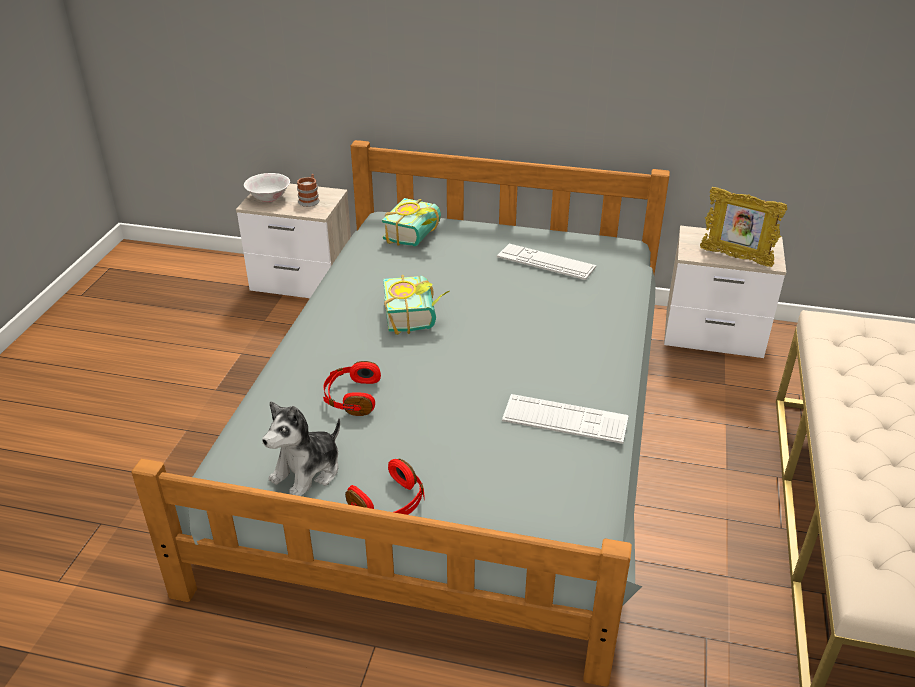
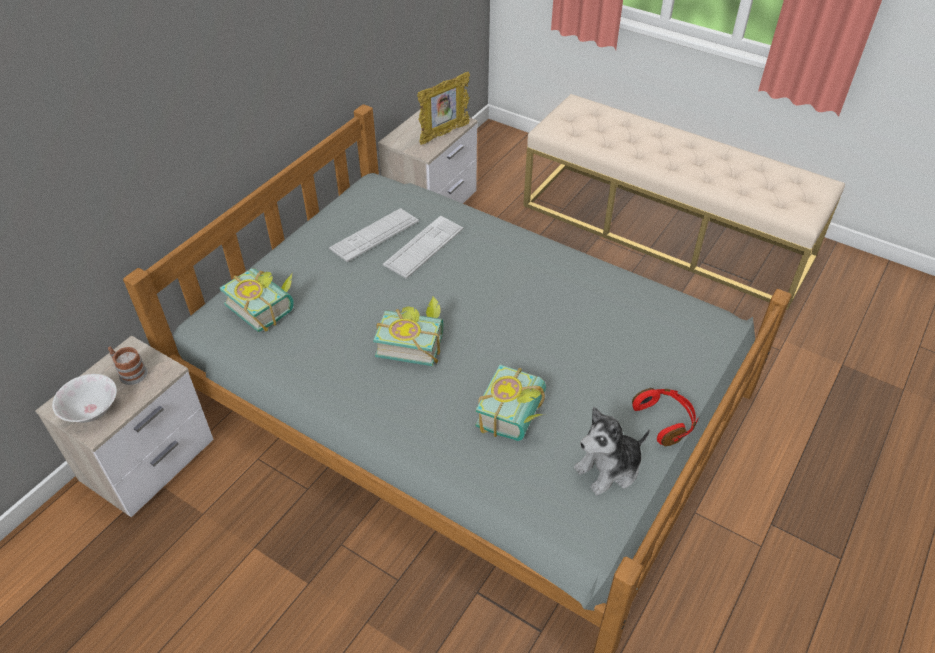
camera: 70 degrees left, 10 degrees up
plush toy [262,401,340,496] -> plush toy turned 90 degrees clockwise [574,407,650,496]
red headphones [323,361,381,416] -> book [476,365,548,441]
keyboard [502,394,629,444] -> keyboard moved to [383,216,463,279]

